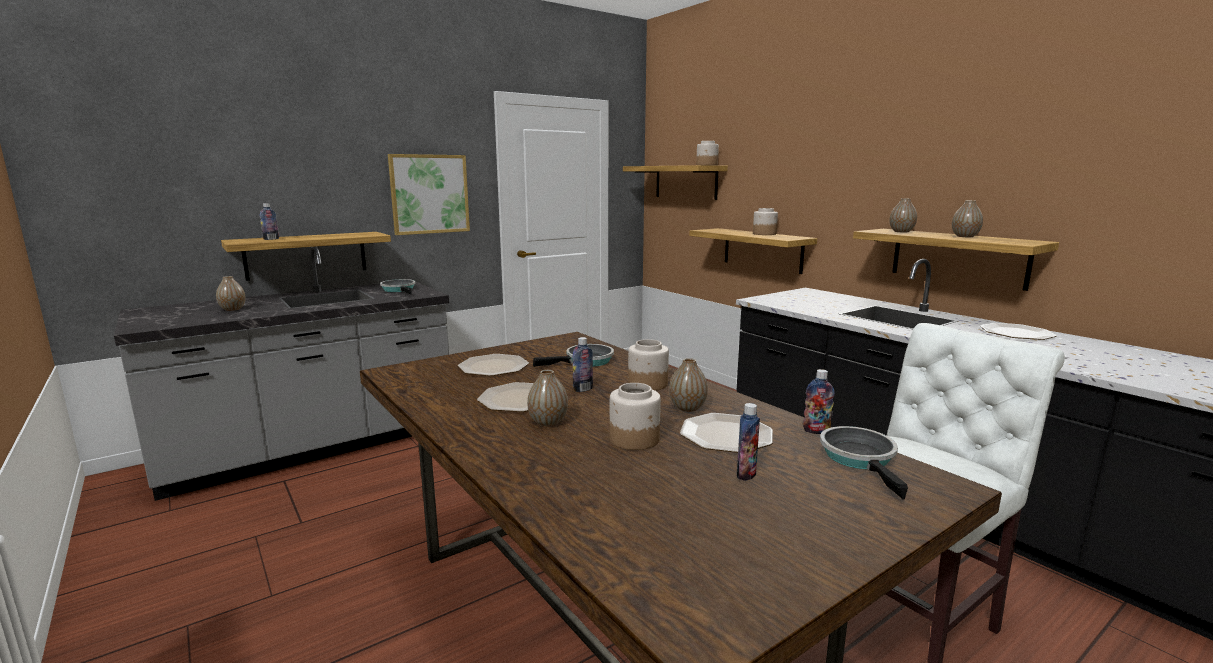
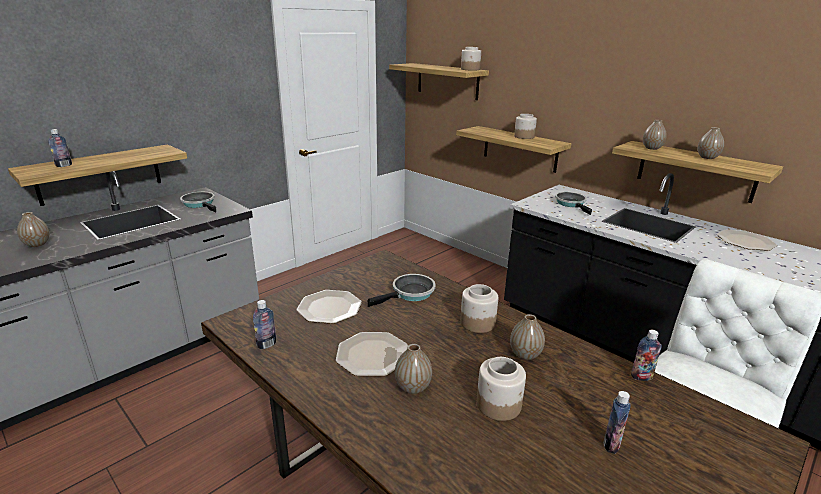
camera: 10 degrees left, 10 degrees up
picture [388,154,470,235] -> none
bottle [573,337,593,392] -> bottle moved to [253,300,276,349]
plate [680,413,773,453] -> none
frying pan [820,426,908,499] -> frying pan moved to [555,192,592,215]

